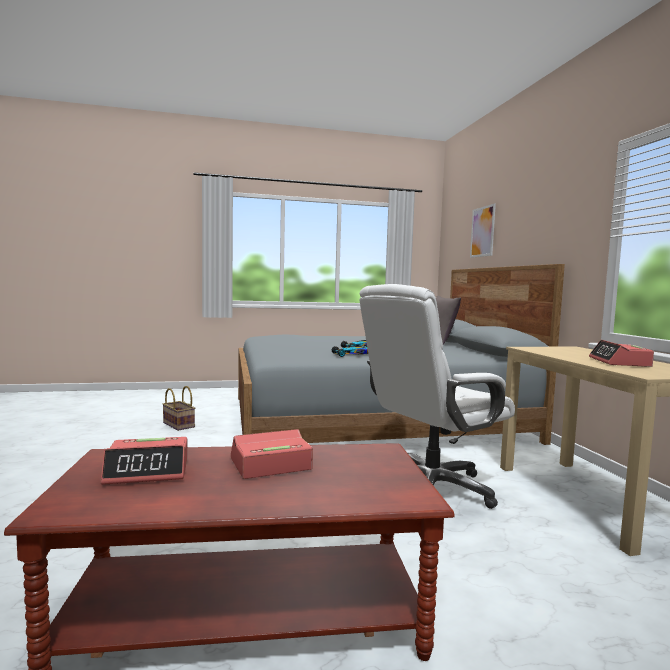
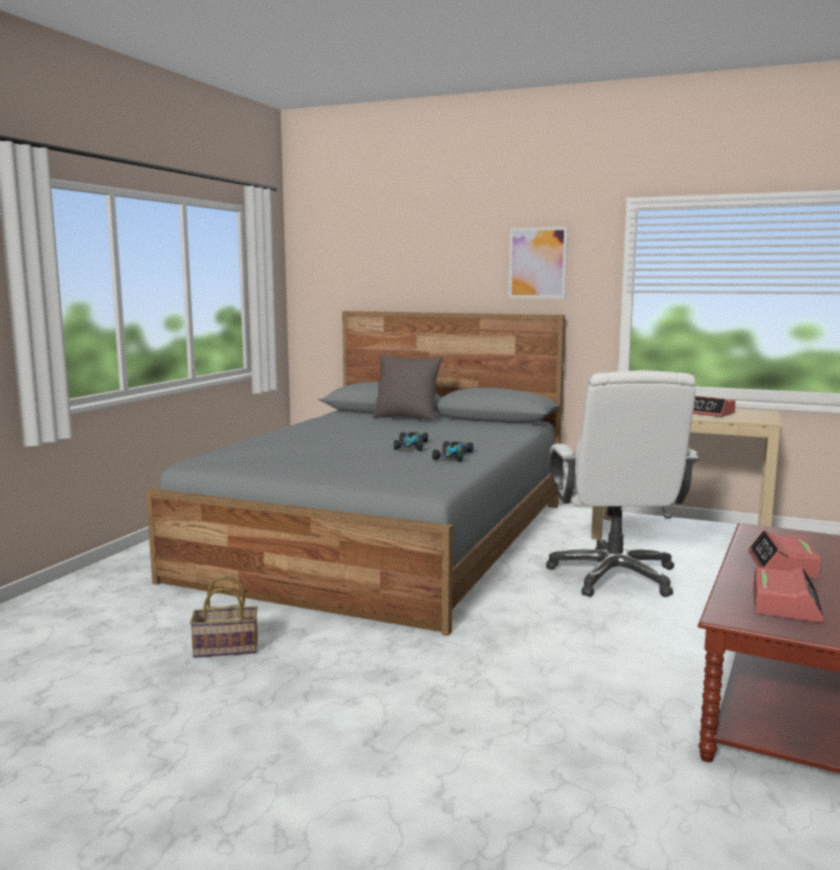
camera: 55 degrees left, 5 degrees up
picture [470,204,496,258] -> picture moved to [508,227,568,299]

